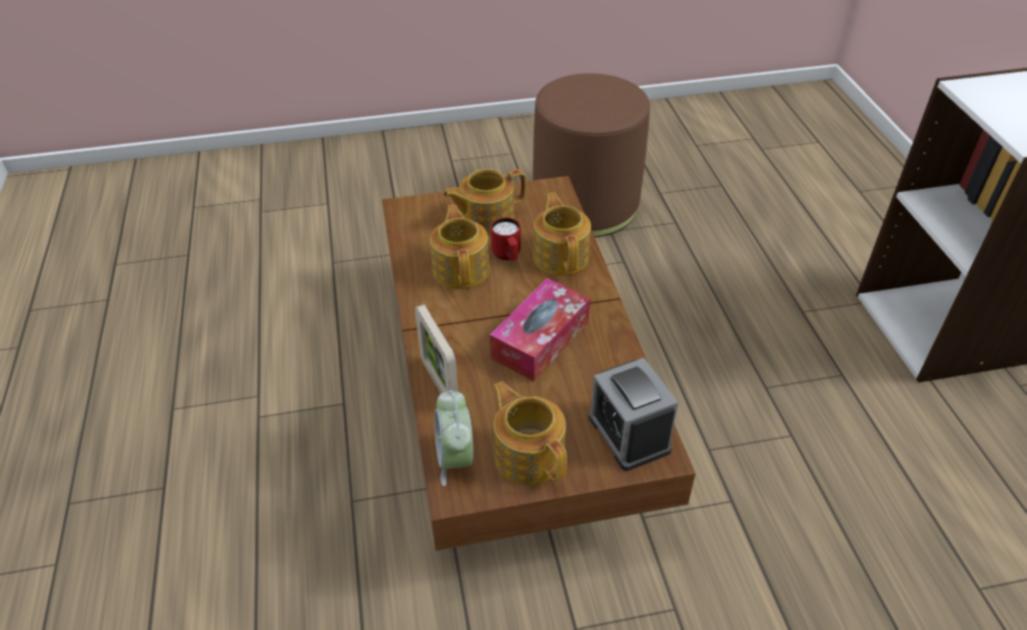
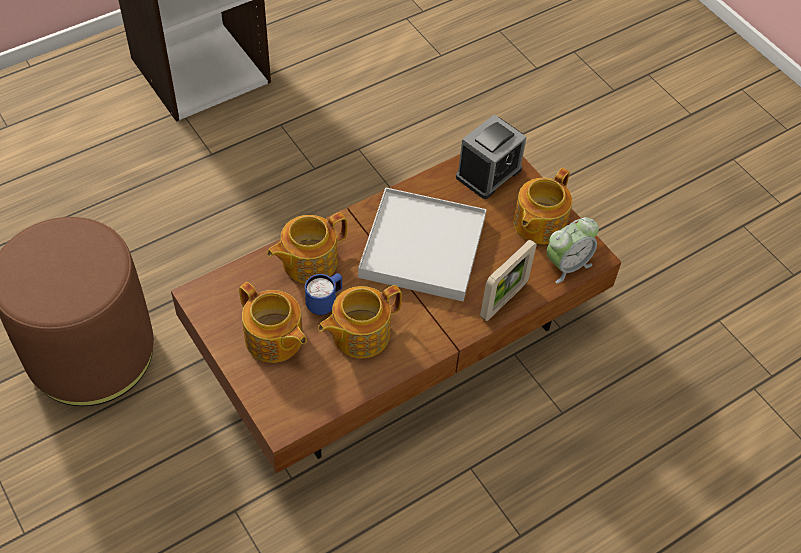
camera: 115 degrees left, 10 degrees up
tissue box [490,278,590,381] -> white tray [358,187,486,301]
red mug [491,217,521,261] -> blue mug [305,273,342,315]

